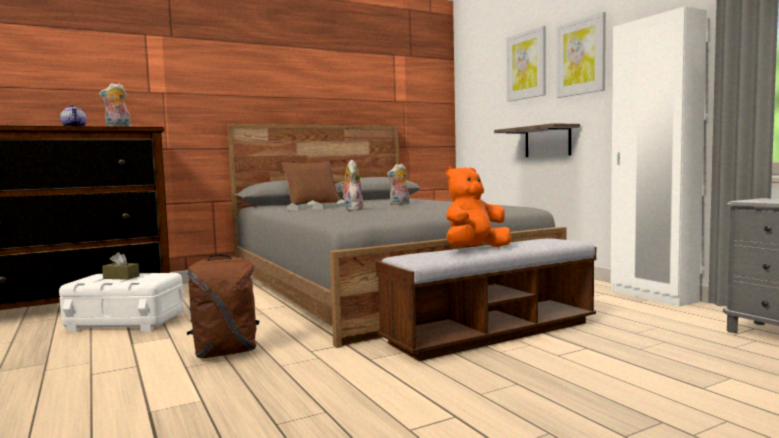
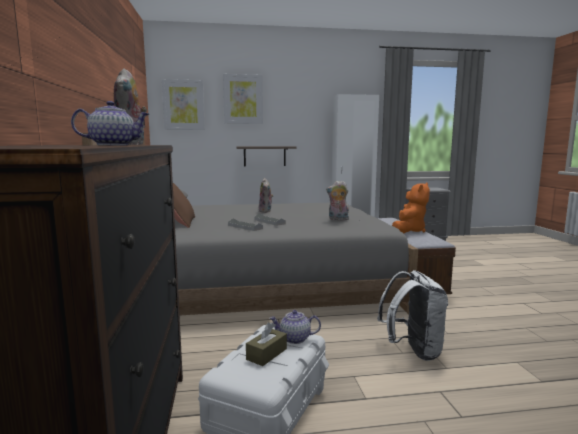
camera: 70 degrees left, 5 degrees up
brown backpack [187,254,260,358] -> white backpack [377,270,448,361]
orange plush toy [446,167,511,248] -> orange plush toy turned 135 degrees counterclockwise [392,182,430,233]
picture [556,12,606,98] -> picture moved to [162,79,205,130]
none -> teapot [269,310,321,344]

